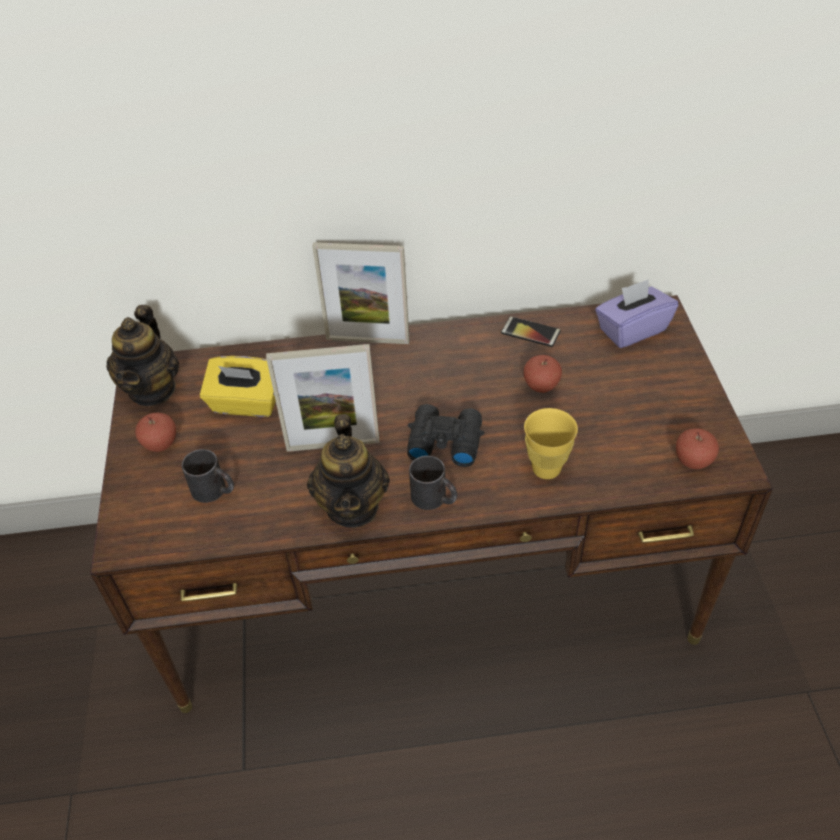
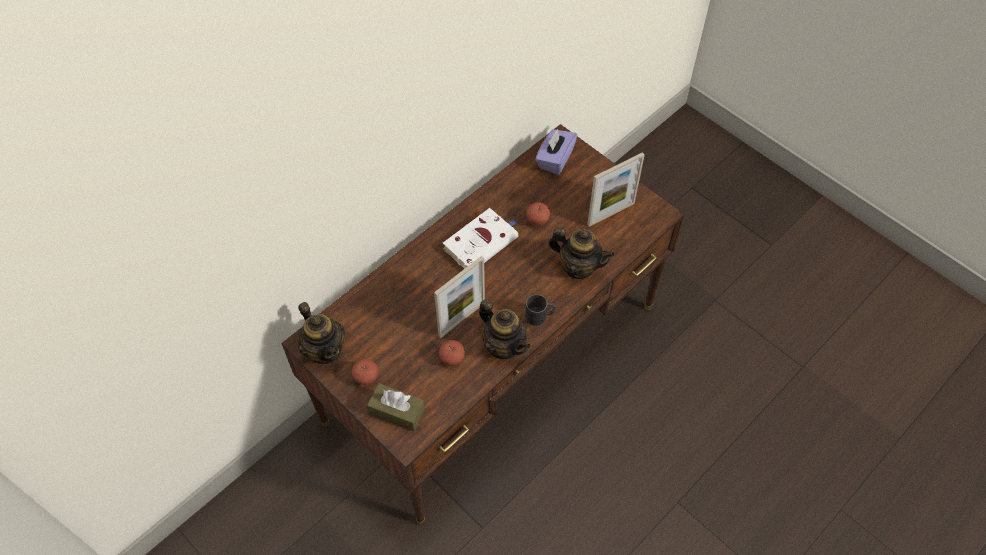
camera: 40 degrees left, 10 degrees up
black mug [182,449,234,503] -> none
yellow tissue box [200,356,276,417] -> none
picture frame [312,242,410,344] -> picture frame moved to [587,152,645,227]
black binoculars [407,404,484,467] -> none
phone [501,316,561,347] -> none
yellow cup [524,408,578,479] -> teapot [548,227,615,279]
apple [676,428,719,469] -> apple moved to [439,340,465,366]
none -> brown tissue box [367,383,425,431]
none -> white book [443,208,518,269]

